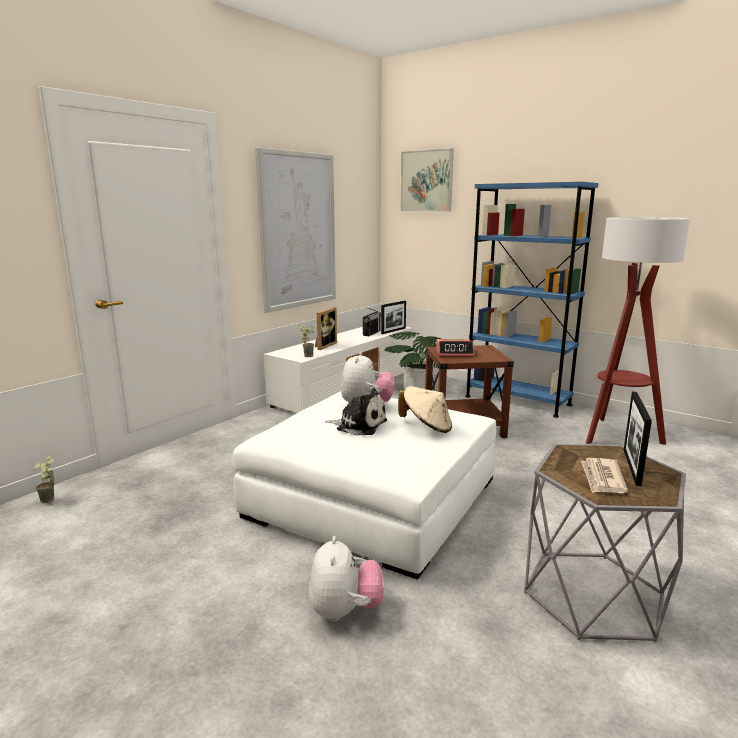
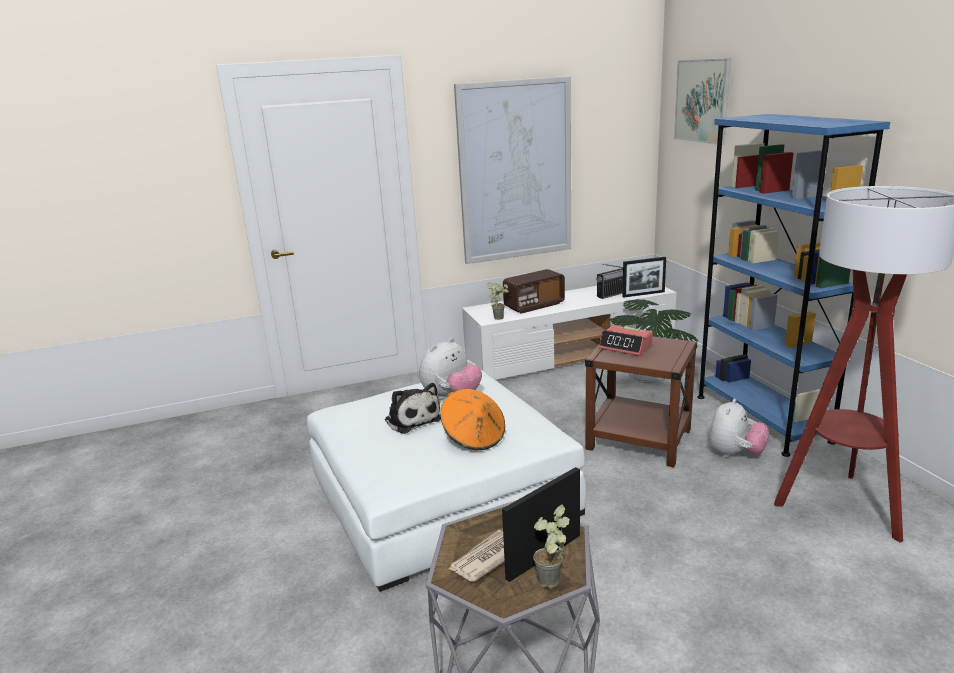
camera: 35 degrees right, 5 degrees up
potted plant [33,454,54,503] -> potted plant moved to [533,505,570,589]
plush toy [309,536,384,622] -> plush toy moved to [709,398,769,458]
picture frame [315,307,337,350] -> radio [503,269,565,314]
beige hat [398,386,452,433] -> orange hat [440,389,505,451]

